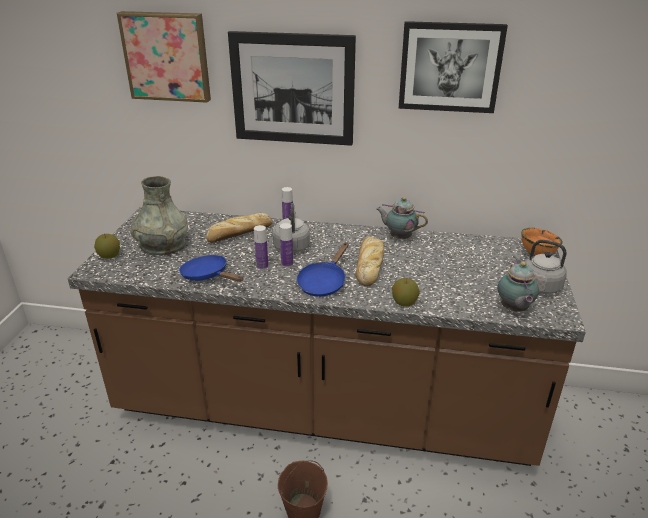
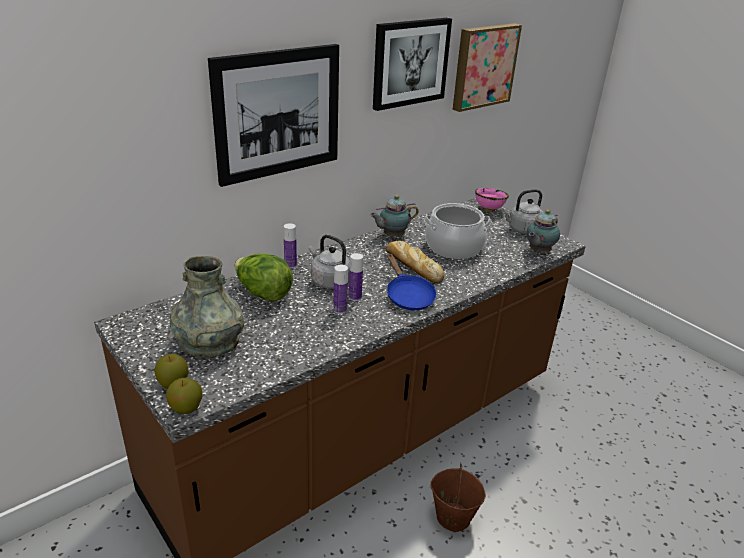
camera: 50 degrees left, 0 degrees up
picture [117,11,211,103] -> picture moved to [453,23,522,112]
blue frying pan [179,255,243,282] -> none
bread [206,213,272,243] -> lettuce [234,253,293,302]
apple [392,278,420,306] -> apple moved to [166,378,202,414]
teapot [498,261,539,312] -> teapot turned 90 degrees clockwise [527,210,560,253]
orange bowl [521,228,562,257] -> pink bowl [475,188,509,212]
none -> cooking pot [424,203,492,259]

